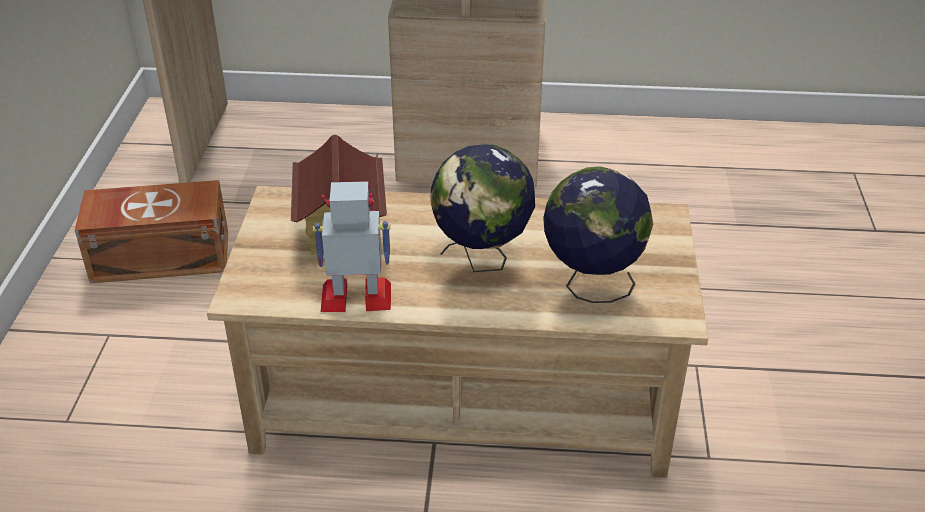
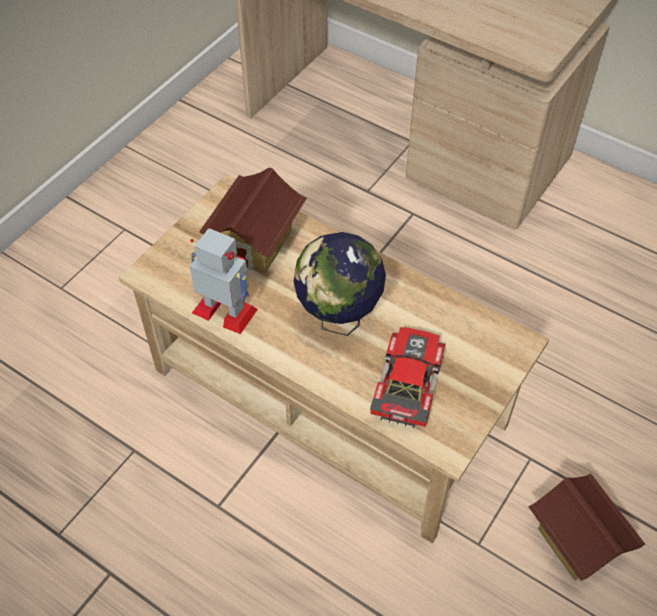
camera: 30 degrees right, 15 degrees up
brown storage box [75,180,228,284] -> none
globe [543,166,653,303] -> toy car [370,327,446,428]
none -> toy house [528,473,645,581]

